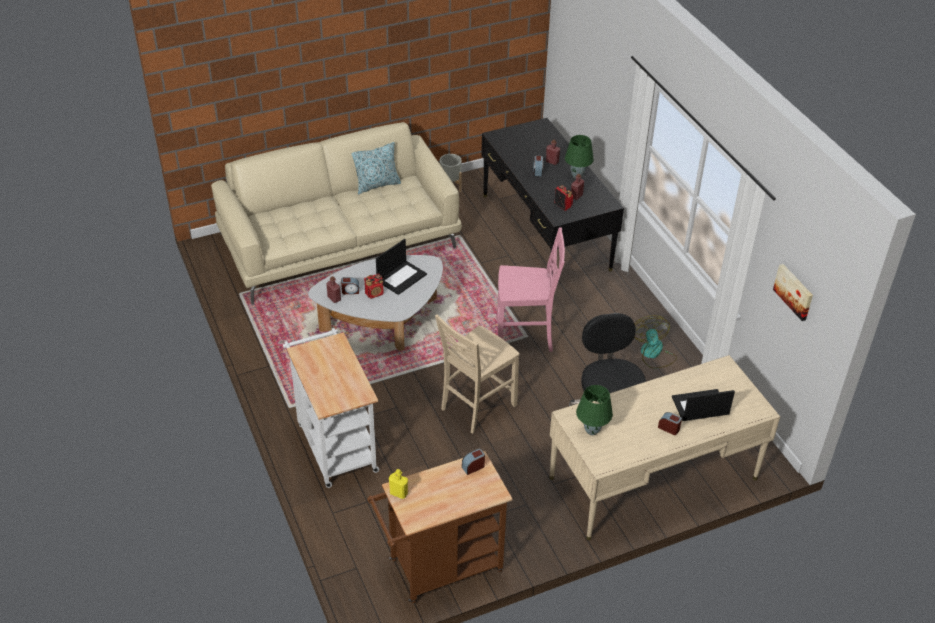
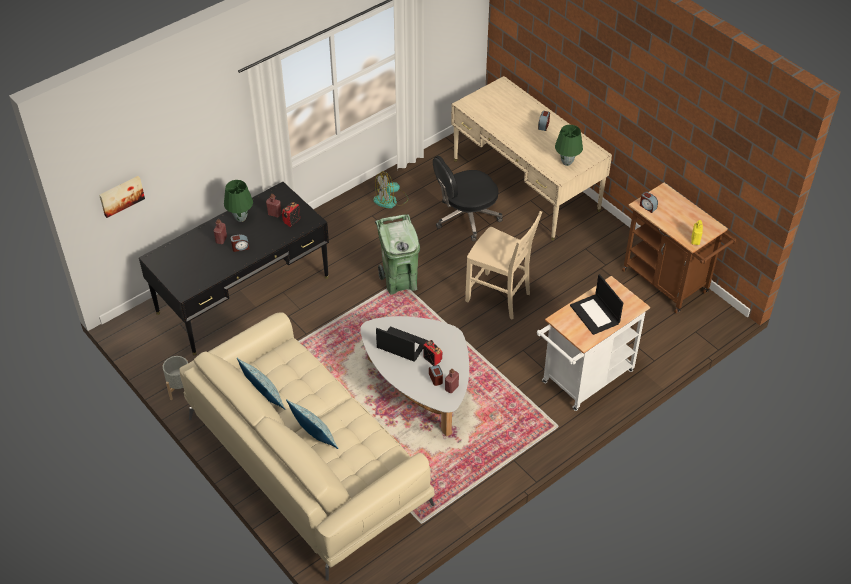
camera: 105 degrees left, 5 degrees up
pink chair [497,227,565,352] -> green trash can [375,215,420,294]
laptop [672,389,735,421] -> laptop moved to [570,274,623,335]
picture [773,264,813,321] -> picture moved to [99,176,145,218]
none -> pillow [286,399,338,449]

